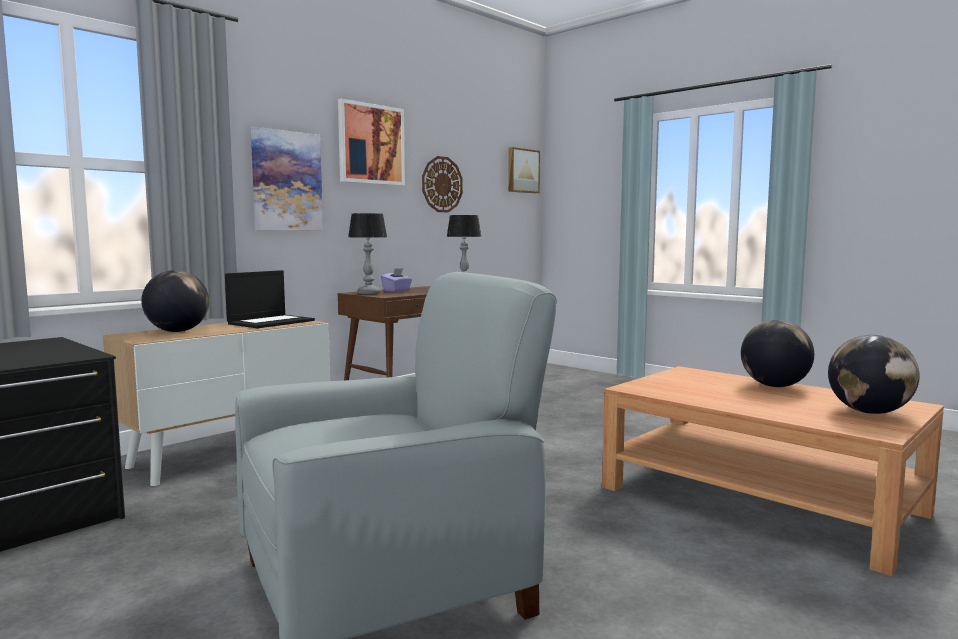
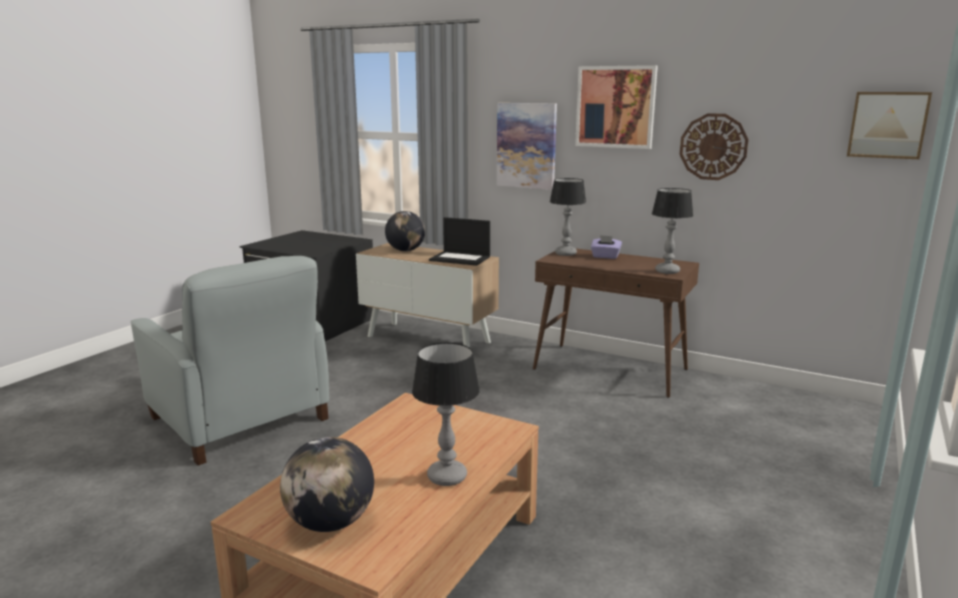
camera: 75 degrees right, 10 degrees up
globe [741,320,814,387] -> table lamp [412,342,480,486]

